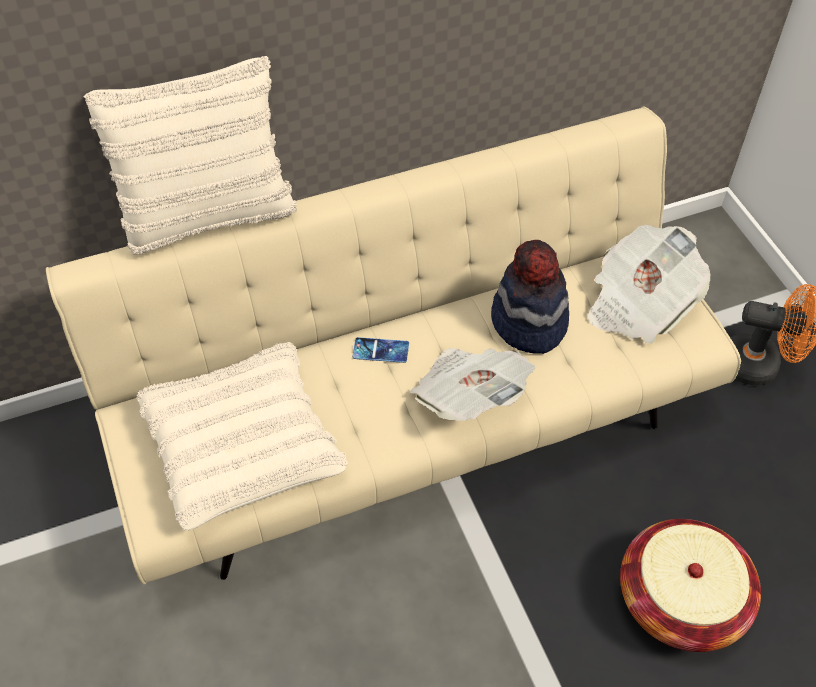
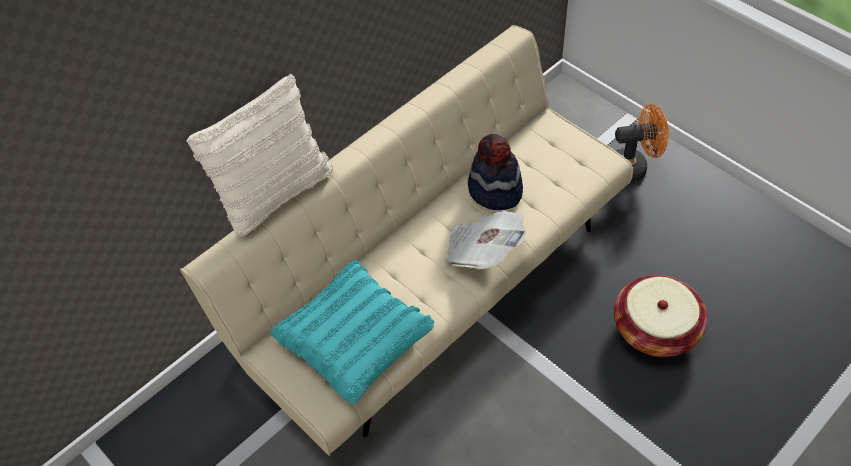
camera: 20 degrees left, 0 degrees up
beige pillow [136,342,348,531] -> turquoise pillow [270,260,434,404]
phone [353,337,409,363] -> none
newspaper [588,225,710,344] -> none

